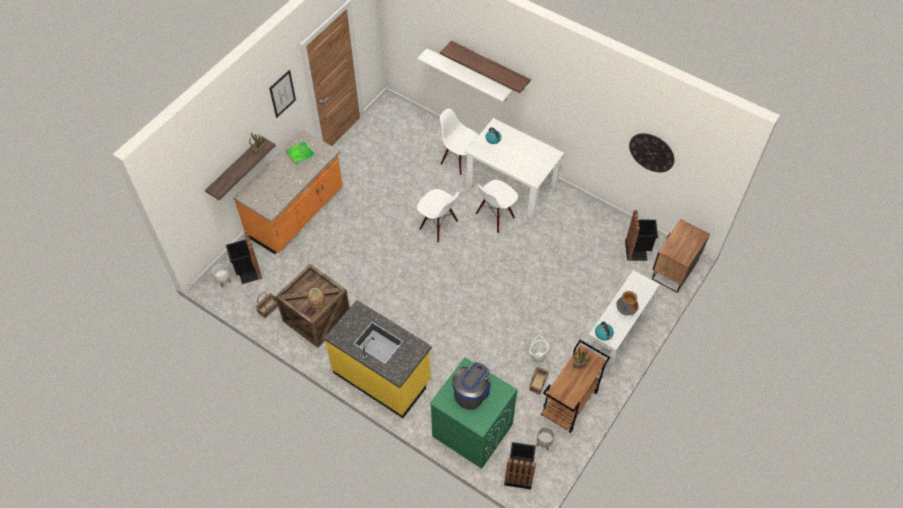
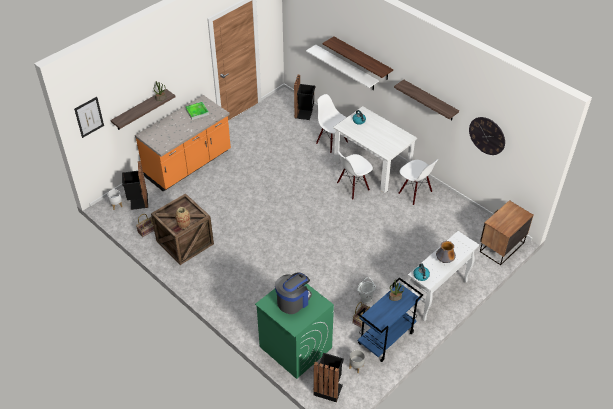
camera: 10 degrees right, 10 degrees down
picture [269,70,296,118] -> picture moved to [74,97,104,138]
yellow counter [324,300,432,418] -> none
white chair [417,189,459,243] -> white chair moved to [398,159,438,205]
brown cart [541,340,610,433] -> blue cart [357,277,423,362]
black trash can [625,210,658,261] -> black trash can moved to [294,75,315,120]
none -> shelf [394,80,459,121]

